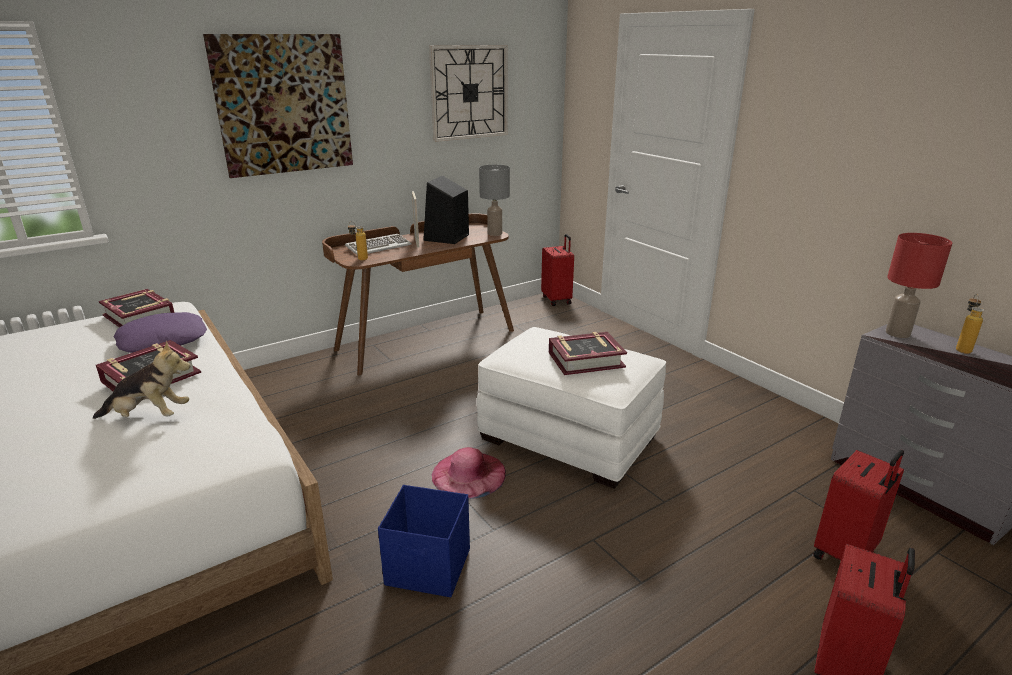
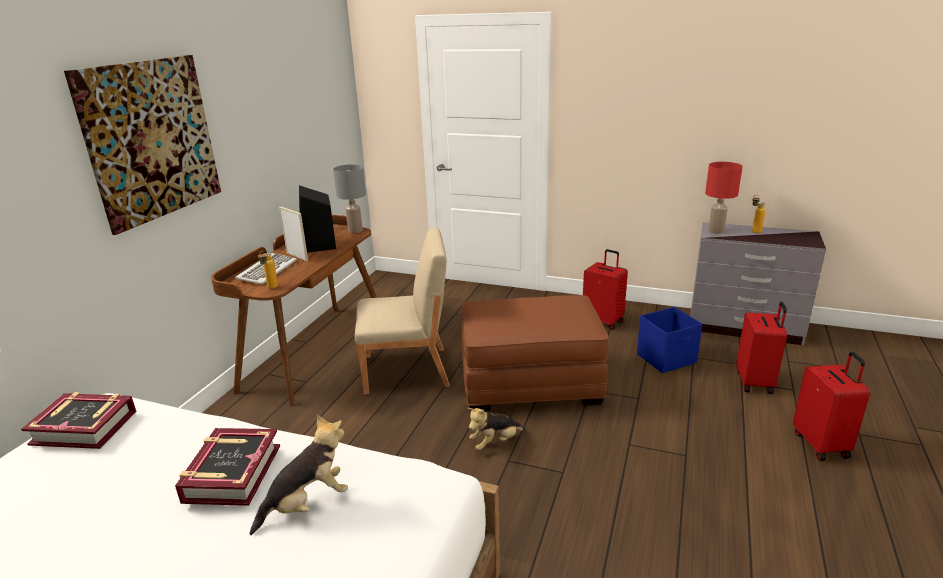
camera: 35 degrees left, 0 degrees up
purple pillow [114,312,207,353] -> none
blue storage box [378,485,470,597] -> blue storage box moved to [637,307,702,373]
wall clock [429,45,508,142] -> none
pink hat [431,447,506,499] -> plush toy [468,408,526,450]
white ottoman [477,327,666,489] -> brown ottoman [462,295,608,411]
red suitcase [541,234,574,306] -> red suitcase moved to [583,249,628,330]
book [549,332,627,375] -> none
none -> beige chair [355,228,450,395]

